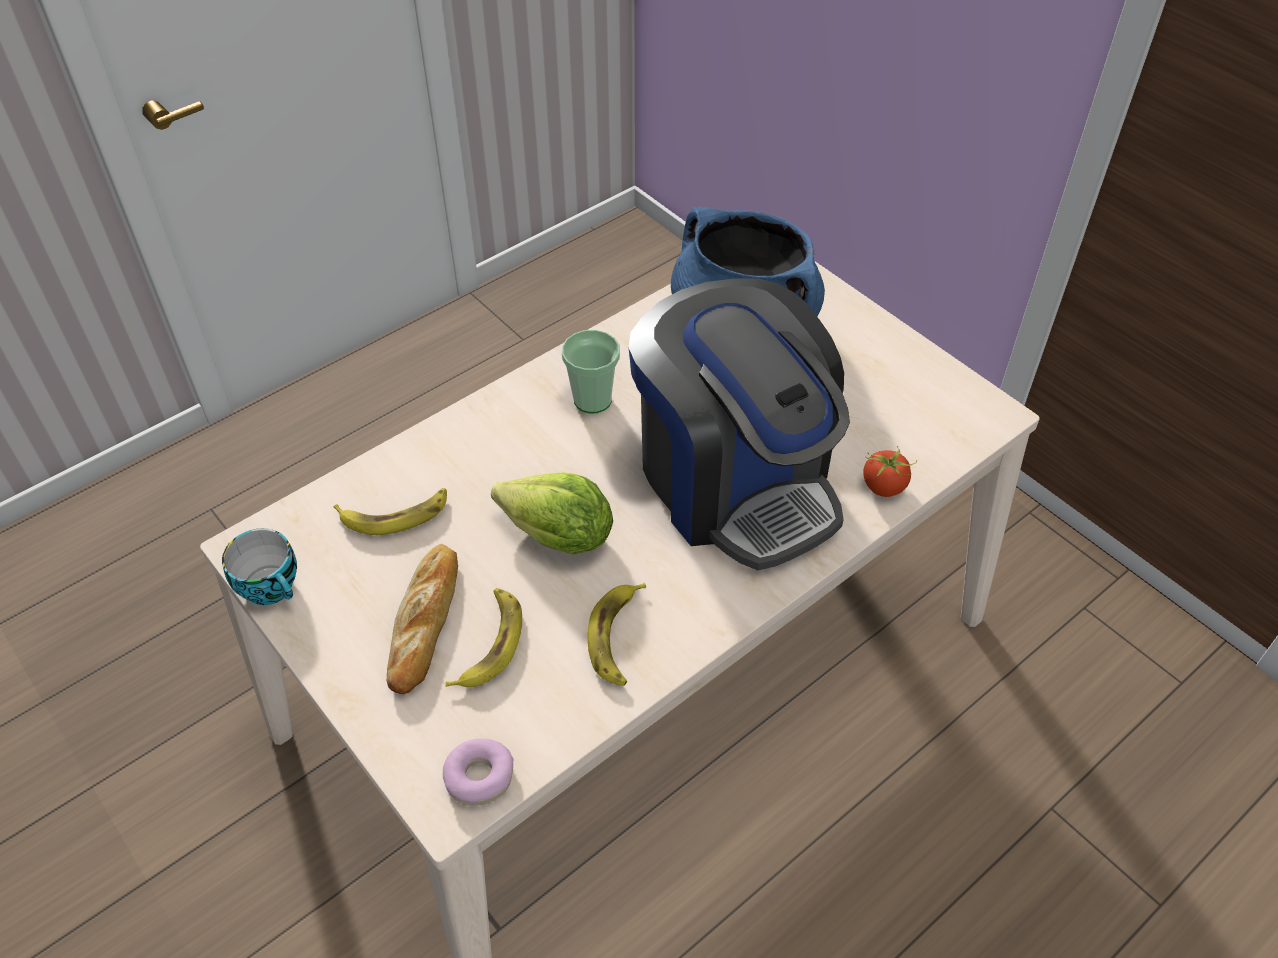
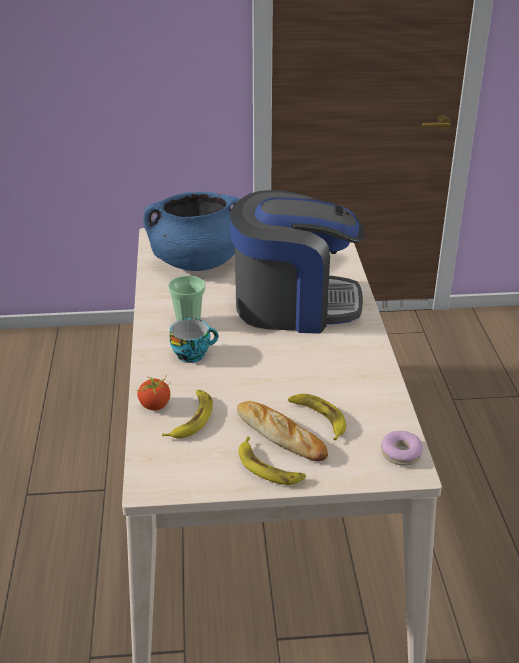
camera: 55 degrees left, 15 degrees down
cup [222,528,297,605] -> cup moved to [169,318,219,363]
lettuce [491,472,613,554] -> none
banana [588,583,646,686] -> banana moved to [239,437,306,485]
tomato [863,446,917,497] -> tomato moved to [136,374,172,410]

